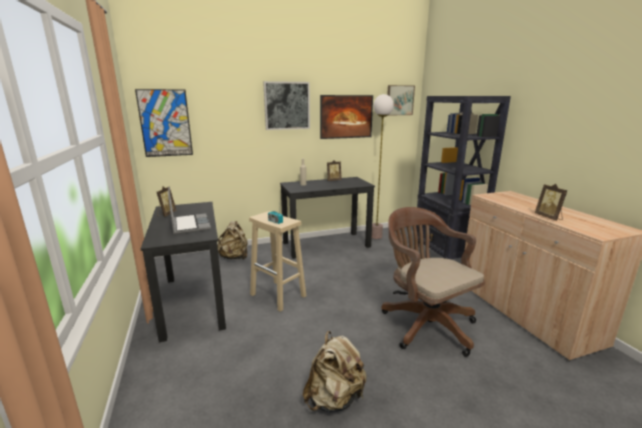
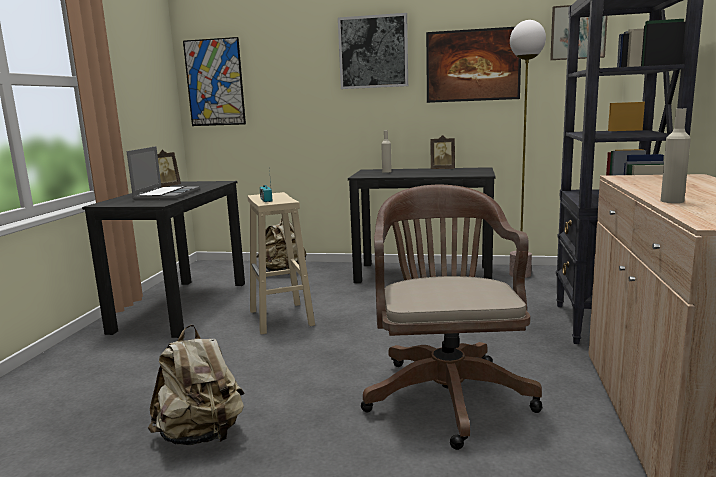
camera: 30 degrees right, 5 degrees down
picture frame [535,184,568,221] -> beige bottle [661,109,691,203]

